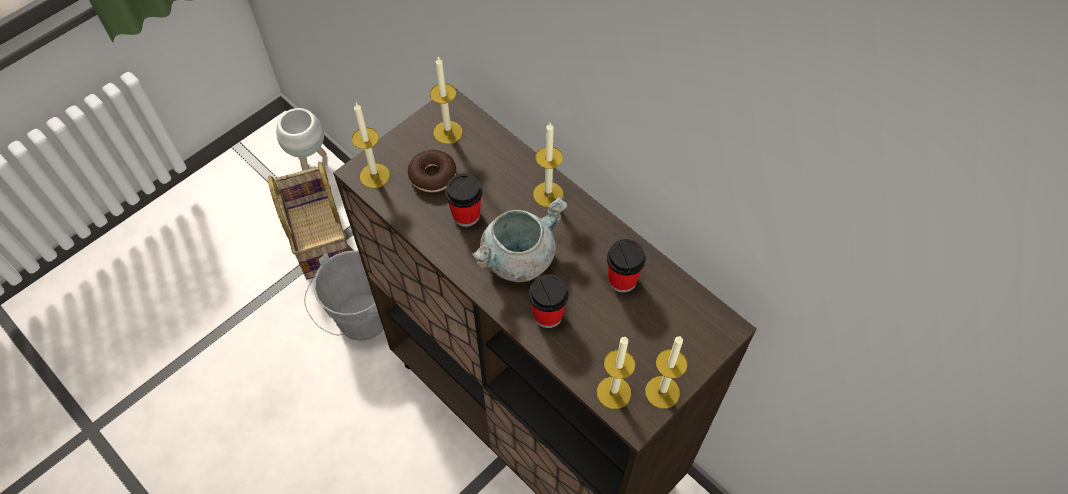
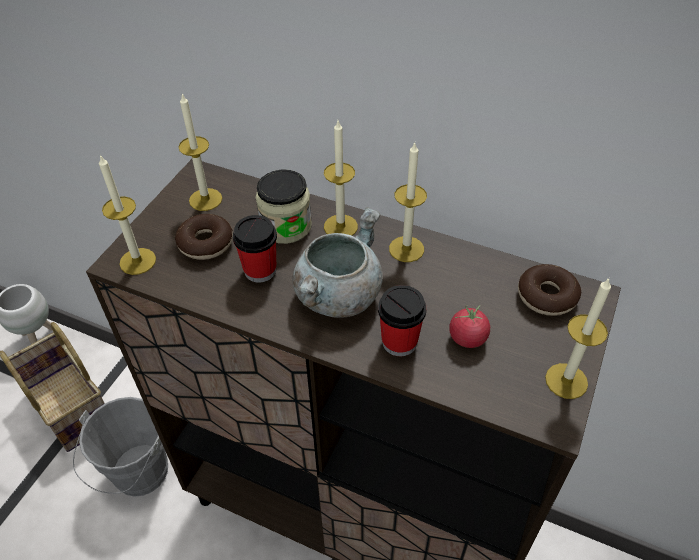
camera: 20 degrees left, 10 degrees down
candle [597,337,635,409] -> candle moved to [389,143,427,262]
cup [607,239,646,293] -> none
none -> jar [255,170,312,244]
none -> tomato [449,305,490,348]
none -> donut [518,264,581,316]

